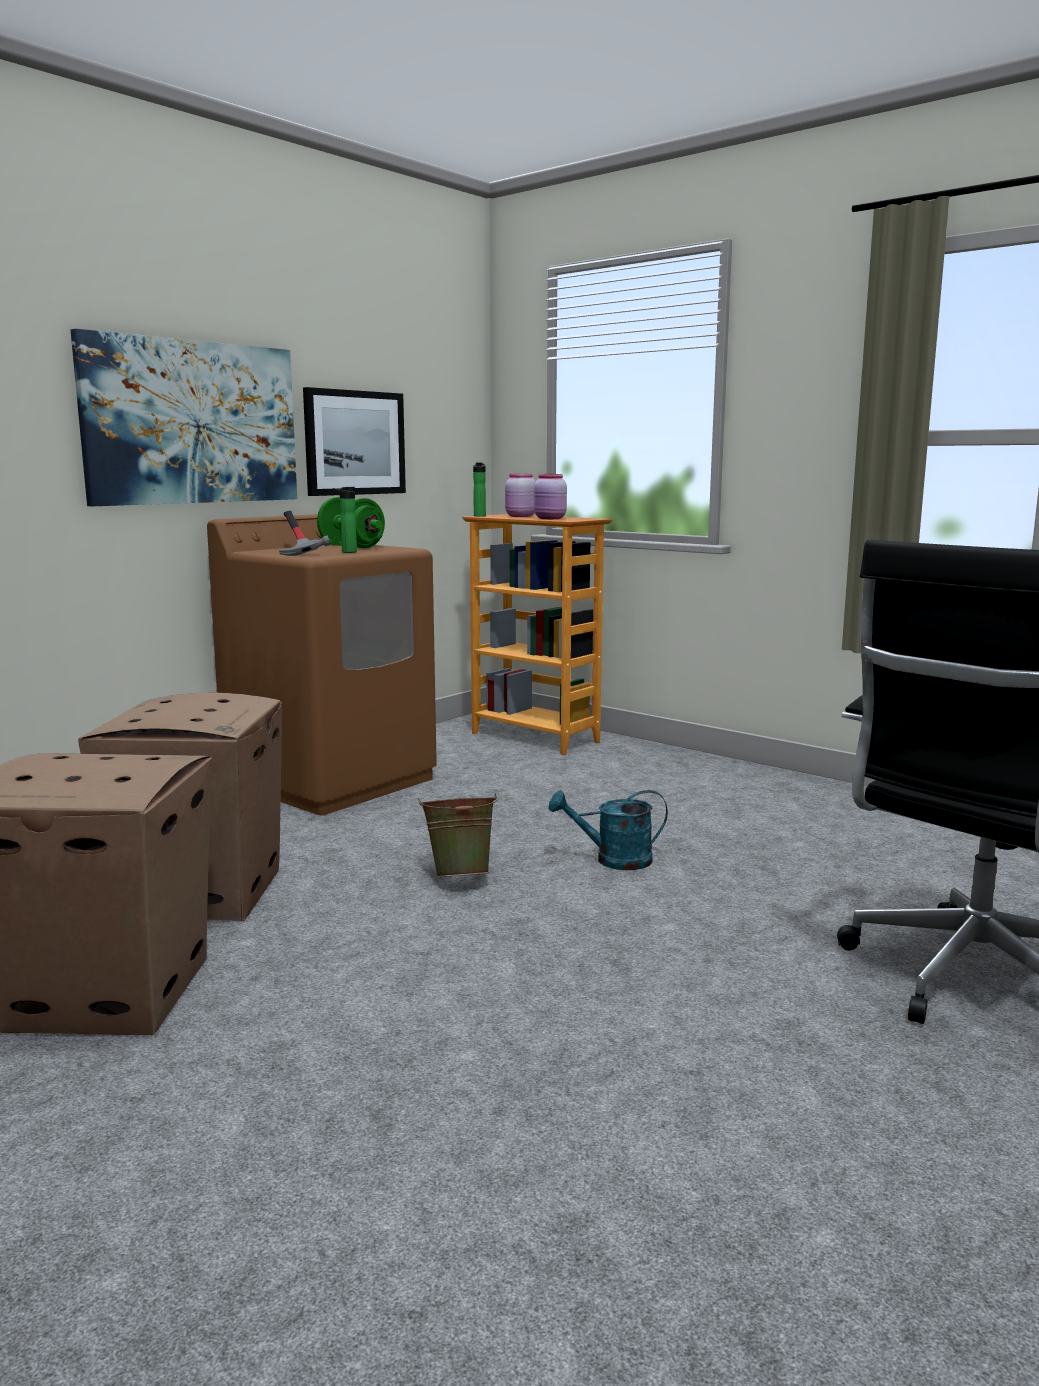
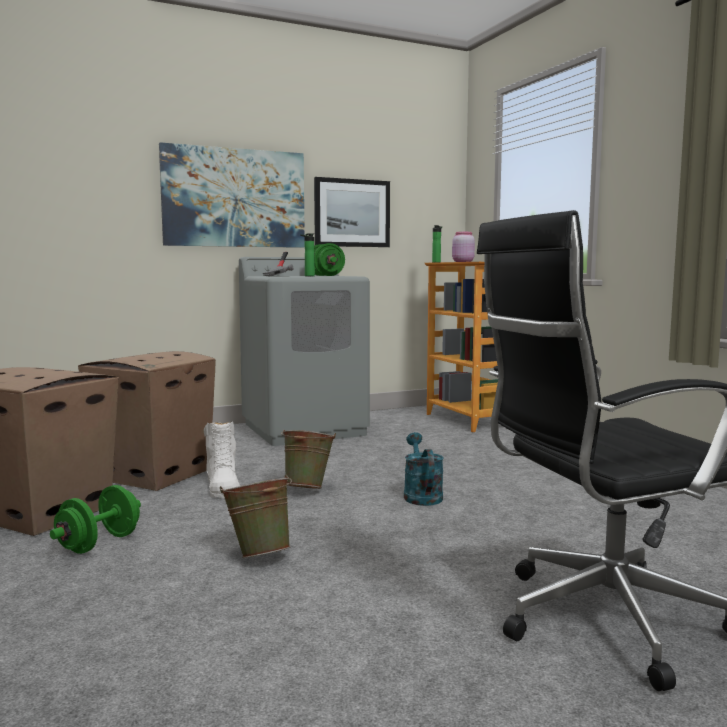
camera: 25 degrees right, 5 degrees down
brown washing machine [207,514,437,815] -> grey washing machine [239,257,370,446]
pink jar [534,474,567,519] -> none
turquoise watering can [549,790,668,870] -> turquoise watering can turned 60 degrees clockwise [404,432,443,506]
none -> green dumbbell [50,485,141,554]
none -> white boot [204,422,240,499]
none -> green bucket [220,475,292,558]

